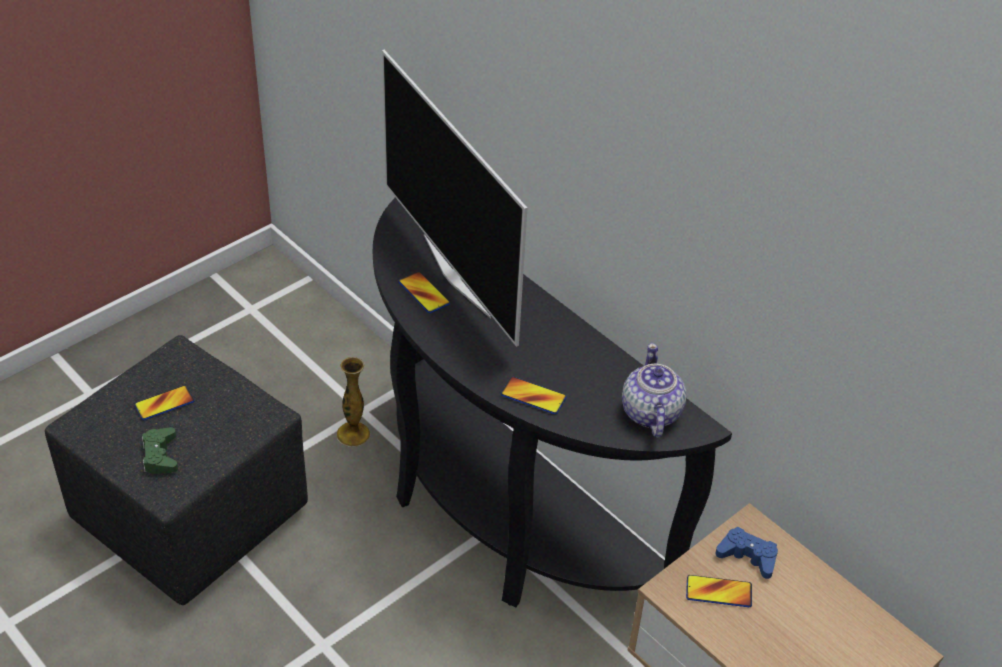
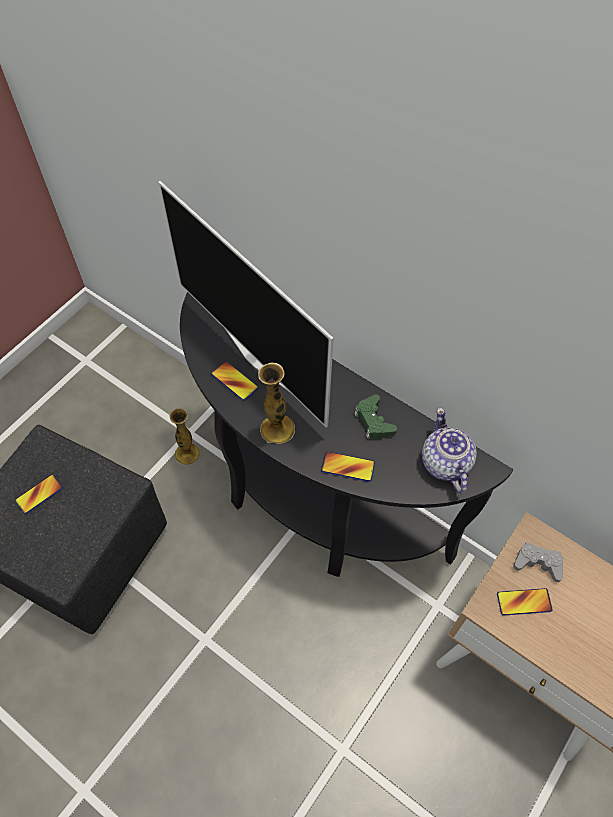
camera: 10 degrees left, 15 degrees up
green game controller [142,427,178,474] -> green game controller moved to [354,394,397,439]
blue game controller [715,527,778,579] -> grey game controller [513,542,563,582]
none -> vase [258,363,295,444]

